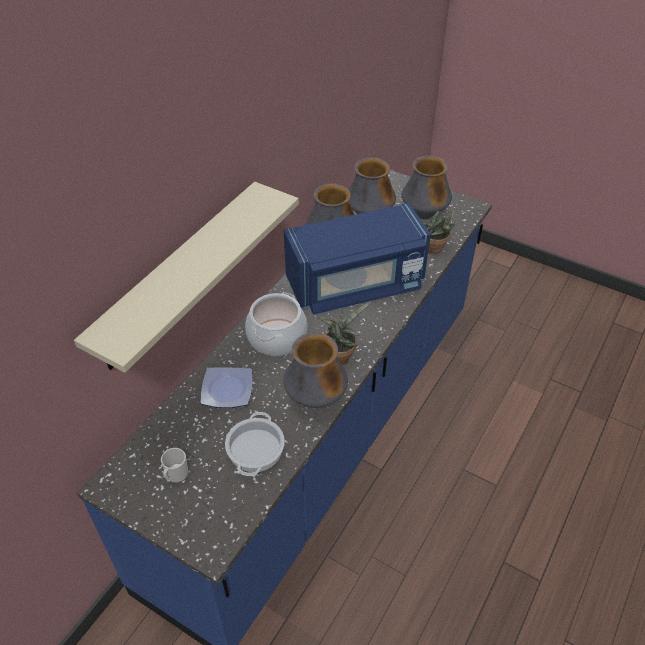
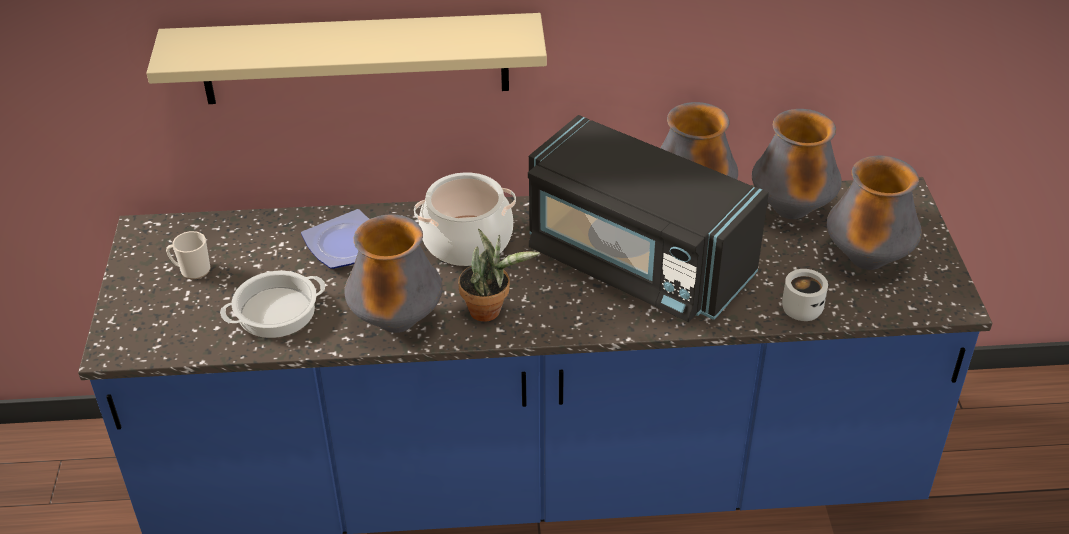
camera: 55 degrees right, 5 degrees down
blue microwave [284,203,431,315] -> black microwave [528,115,769,322]
potted plant [423,208,458,254] -> white mug [782,269,828,321]

